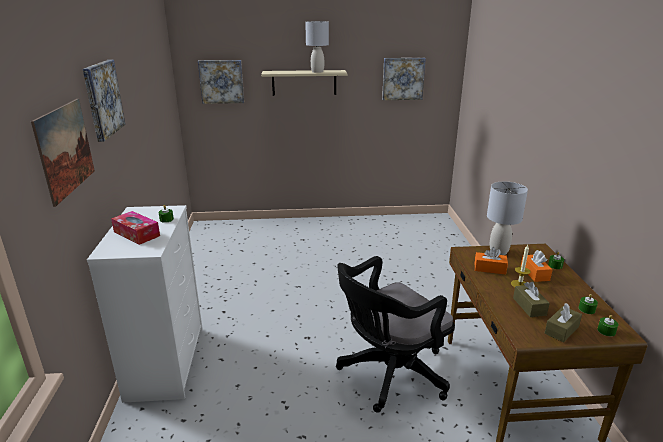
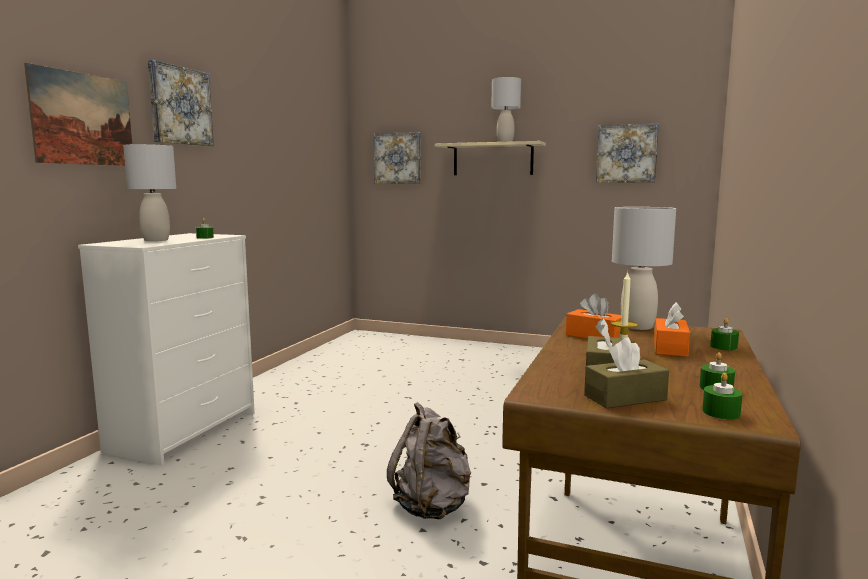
camera: 25 degrees right, 15 degrees down
tissue box [111,211,160,245] -> grey table lamp [123,144,176,241]
black office chair [336,256,455,413] -> grey backpack [387,402,471,519]

